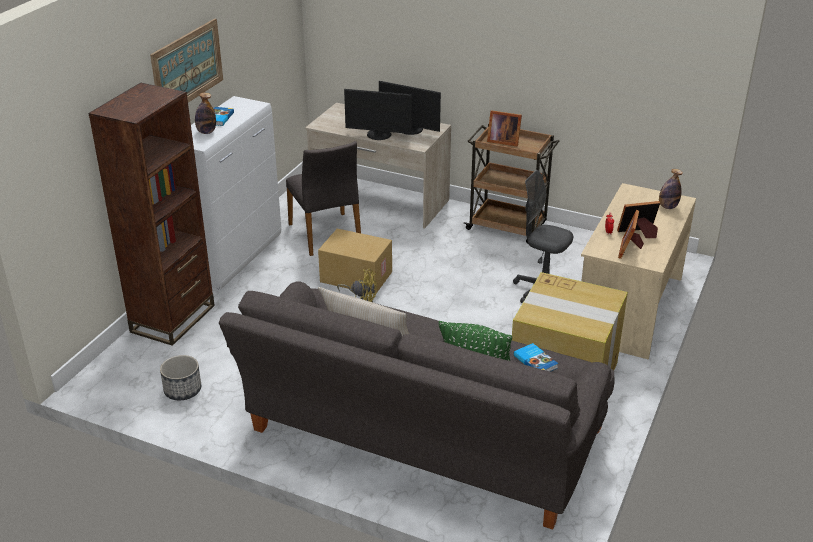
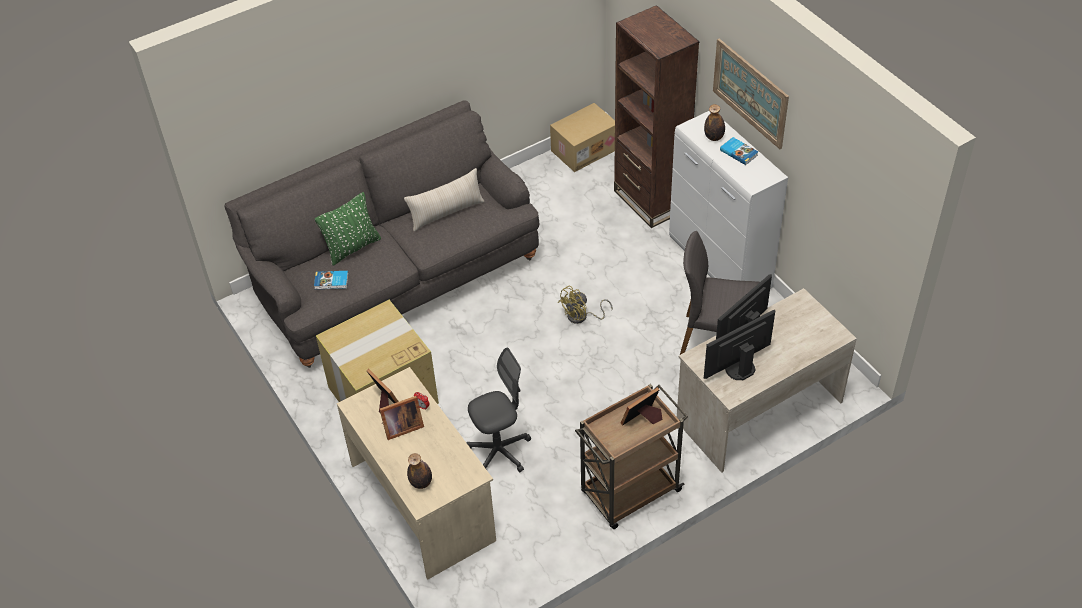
camera: 125 degrees right, 15 degrees up
planter [160,355,201,400] -> none
cardboard box [318,229,392,294] -> cardboard box moved to [550,103,615,172]
picture frame [617,201,660,238] -> picture frame turned 45 degrees clockwise [379,396,424,440]

